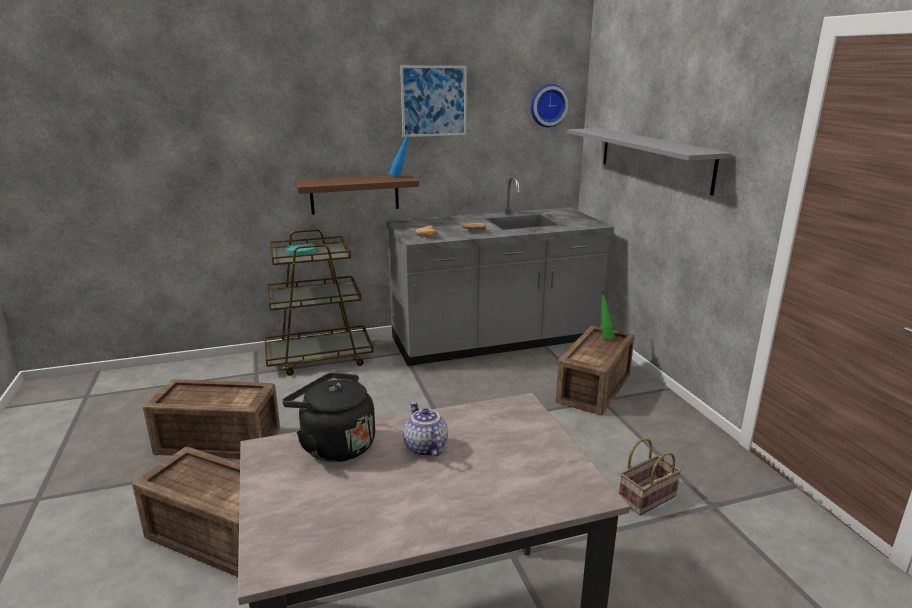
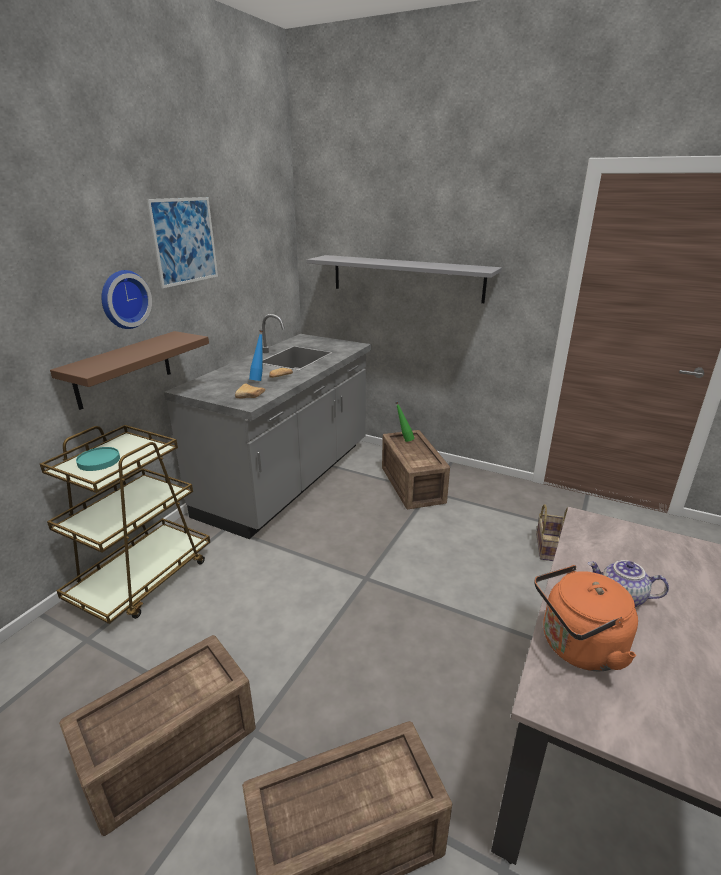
camera: 45 degrees left, 5 degrees up
black kettle [282,373,375,462] -> orange kettle [534,565,638,671]
blue bottle [389,132,410,177] -> blue bottle moved to [249,330,263,381]
wall clock [531,84,569,127] -> wall clock moved to [102,270,152,329]

